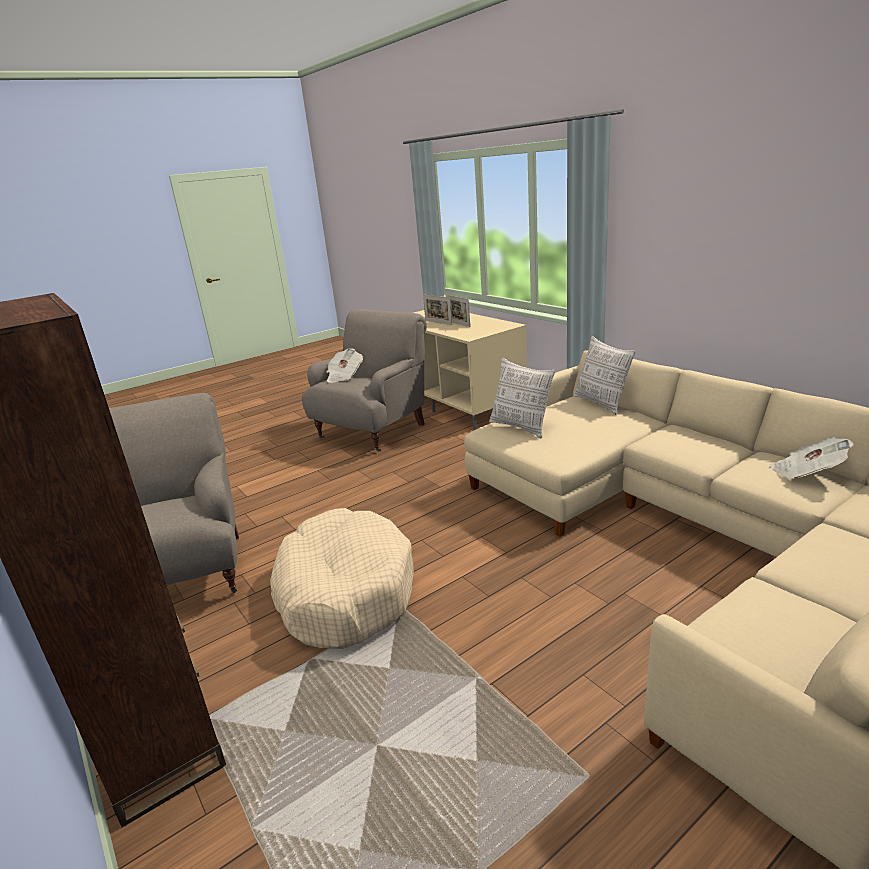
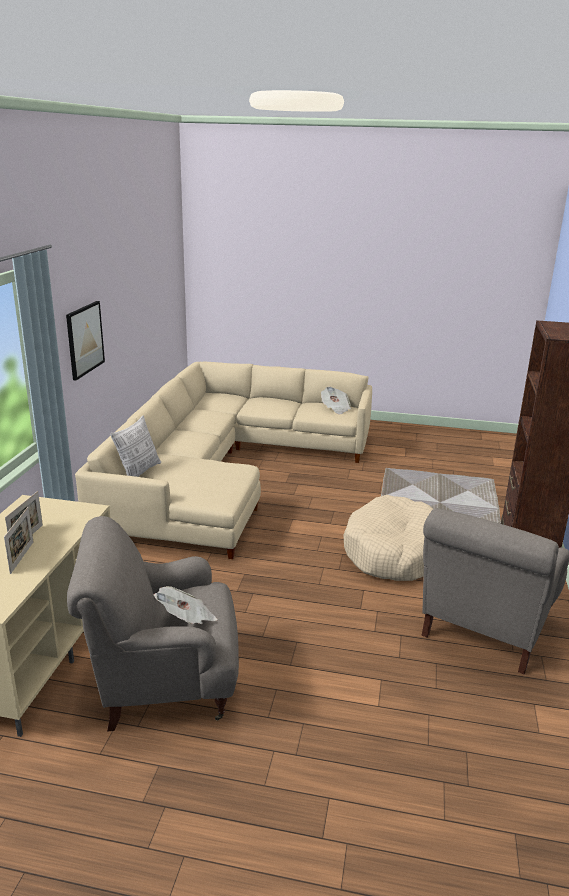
camera: 135 degrees left, 0 degrees up
pillow [489,358,555,438] -> none
newspaper [770,437,854,480] -> newspaper moved to [321,387,351,415]
none -> picture [66,301,105,381]

